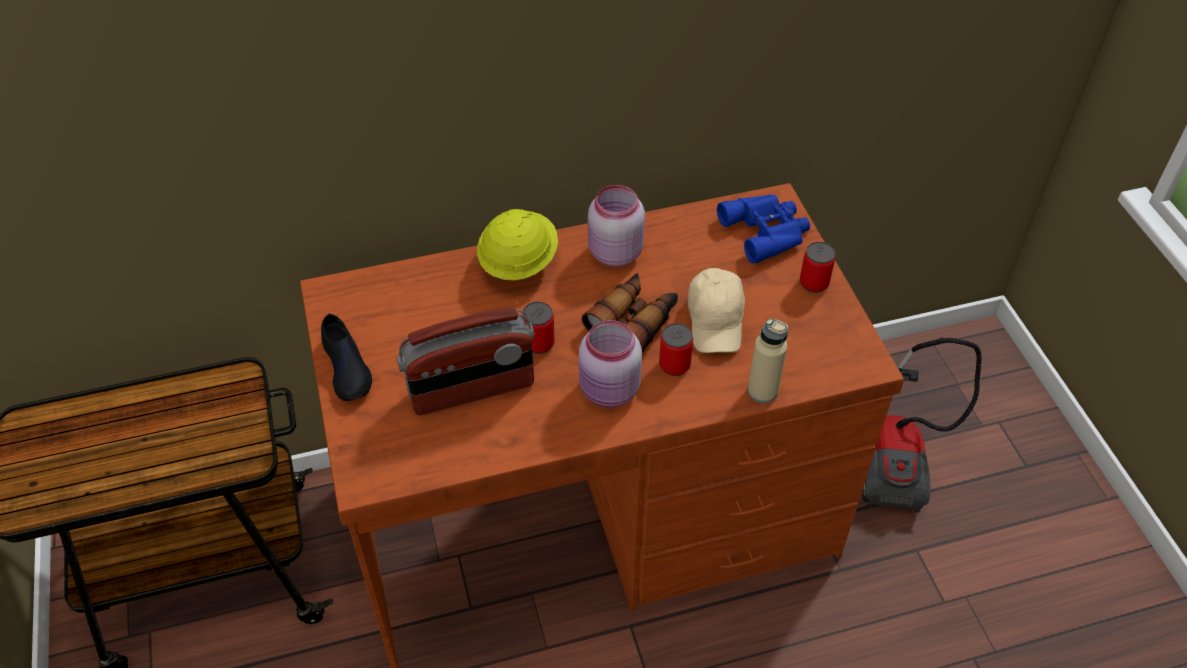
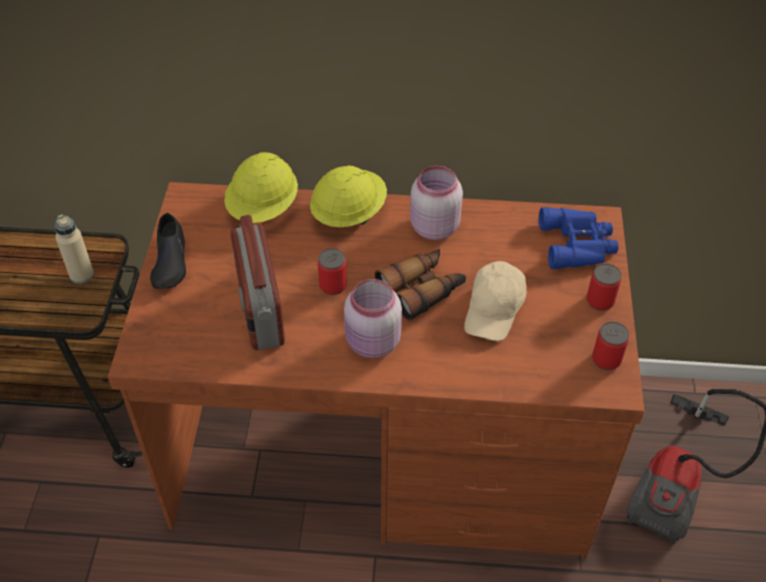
camera: 20 degrees right, 0 degrees up
radio [396,307,535,415] -> radio turned 75 degrees clockwise [231,215,285,350]
can [659,323,693,376] -> can moved to [592,322,629,370]
beige bottle [748,319,788,403] -> beige bottle moved to [54,214,94,284]
none -> yellow hard hat [224,152,298,223]

